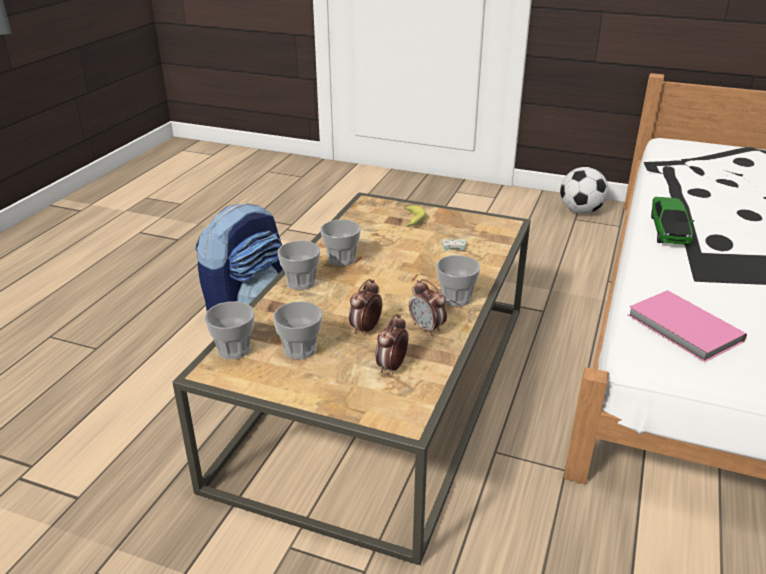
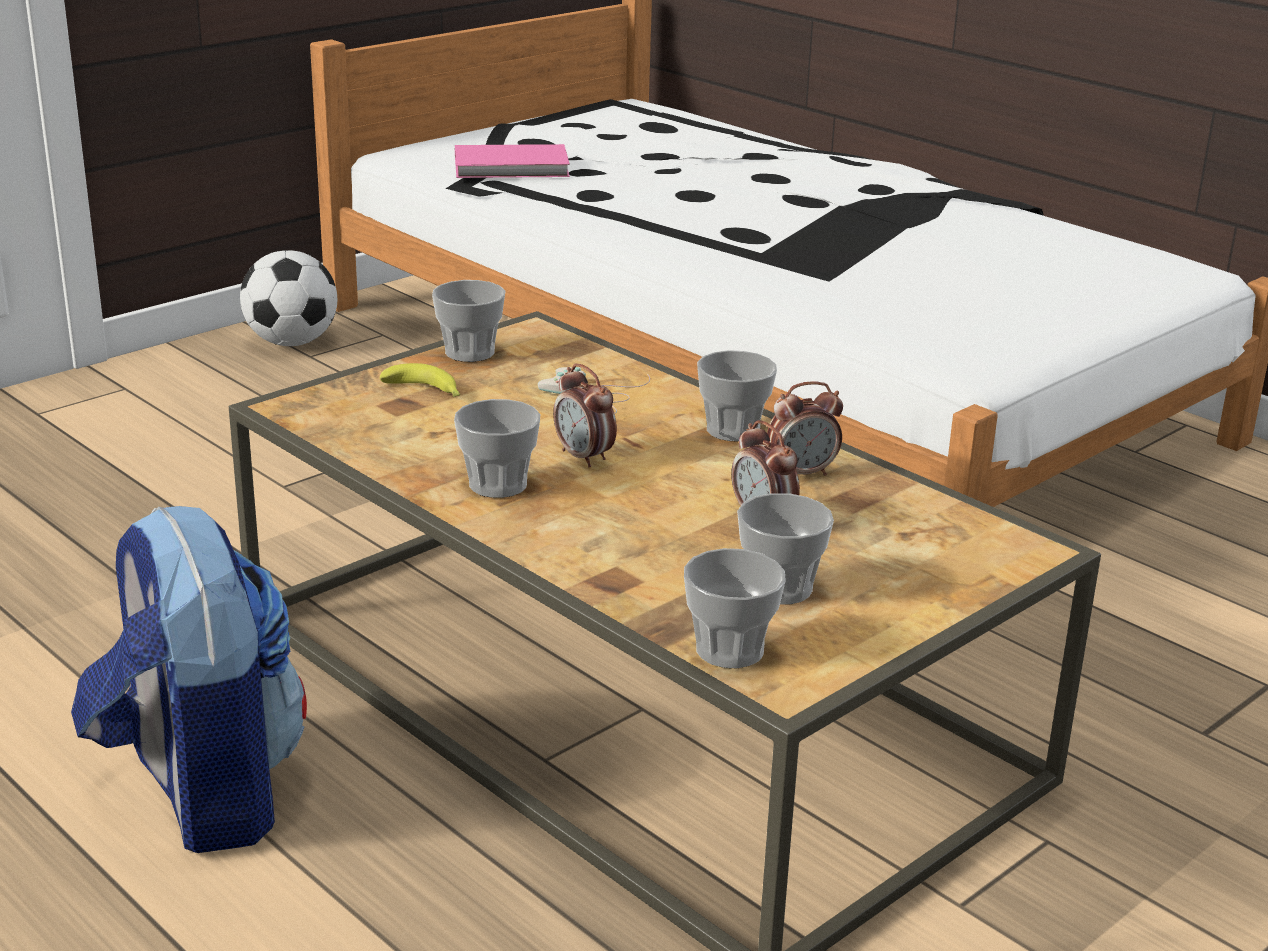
camera: 65 degrees left, 5 degrees down
cup [278,241,320,290] -> cup moved to [432,280,505,362]
alarm clock [376,314,409,374] -> alarm clock moved to [553,364,617,468]
pink book [628,290,747,362] -> pink book moved to [455,144,570,178]
toy car [651,197,695,245] -> none

